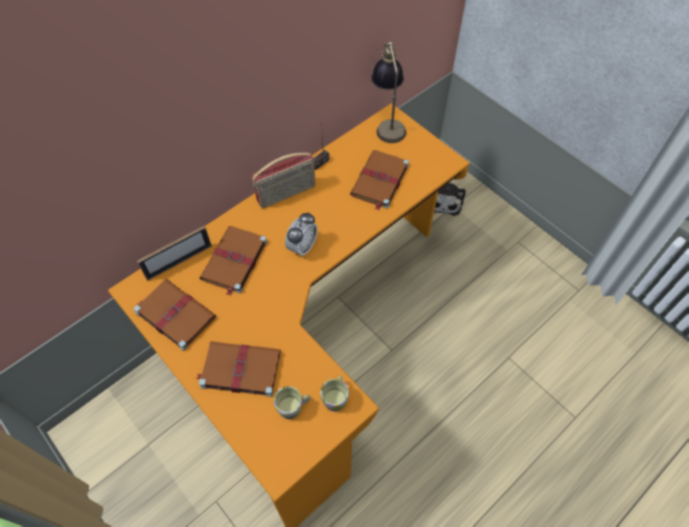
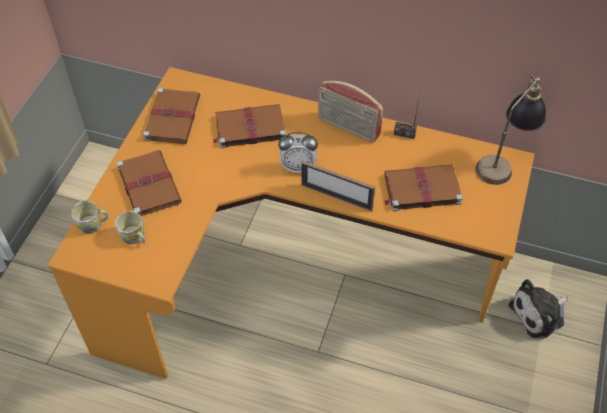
camera: 60 degrees right, 5 degrees down
picture frame [137,226,212,281] -> picture frame moved to [301,161,375,211]
mug [320,376,349,411] -> mug moved to [71,201,109,234]

